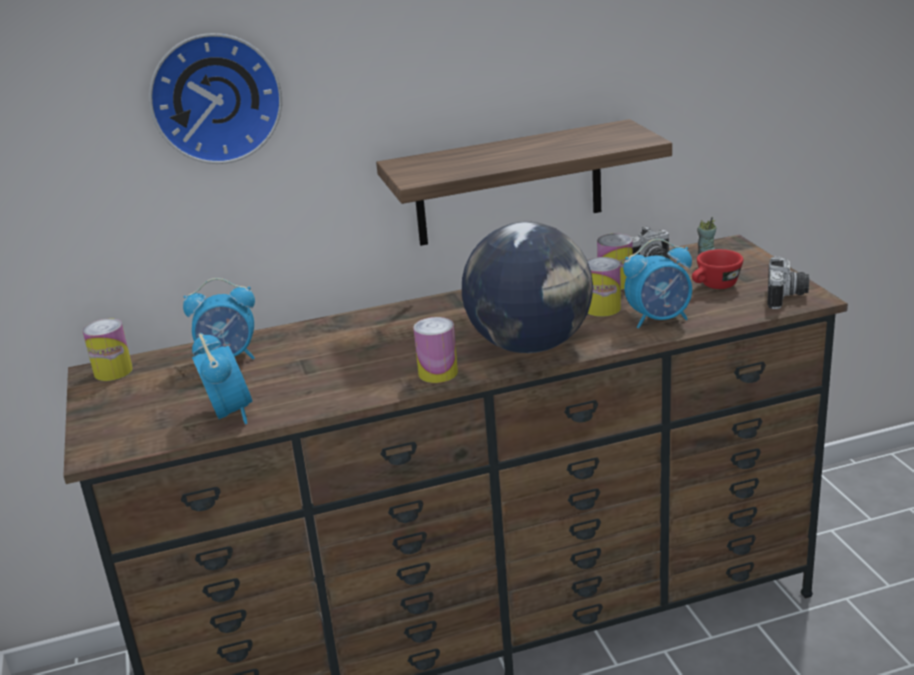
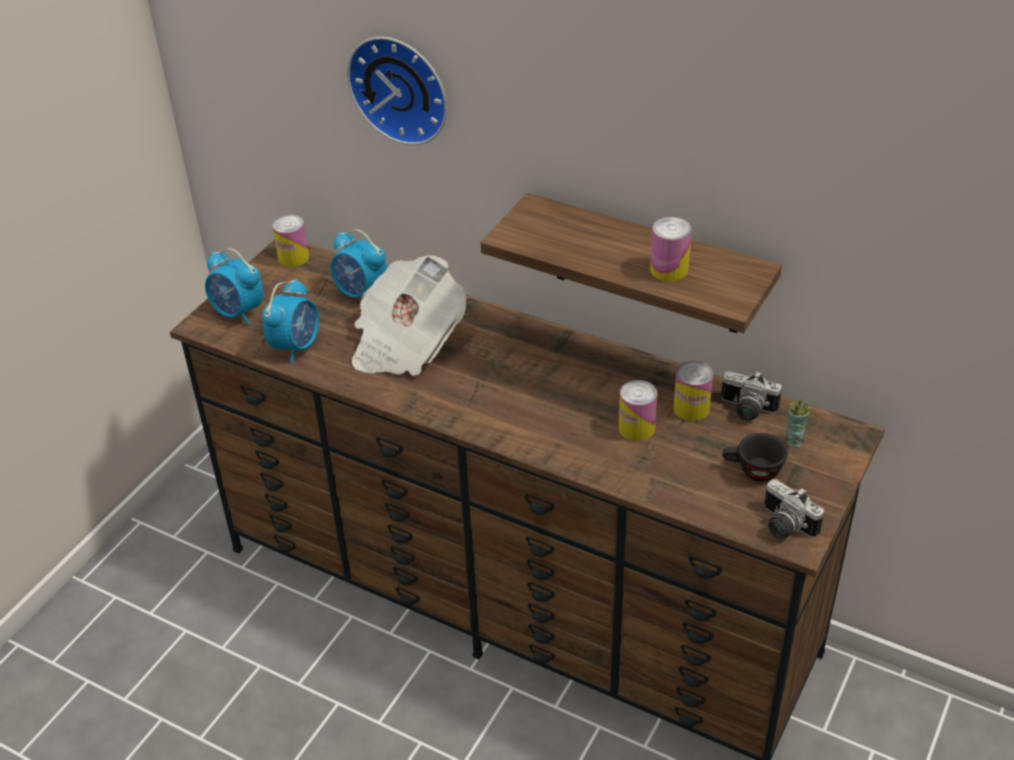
camera: 45 degrees right, 15 degrees up
can [414,317,458,383] -> can moved to [650,217,692,282]
globe [462,222,593,353] -> none
alarm clock [623,239,692,329] -> alarm clock moved to [205,248,264,325]
red cup [692,249,743,289] -> black cup [722,433,788,482]
camera [767,256,809,309] -> camera turned 75 degrees clockwise [764,479,824,539]
none -> newspaper [351,255,466,376]

